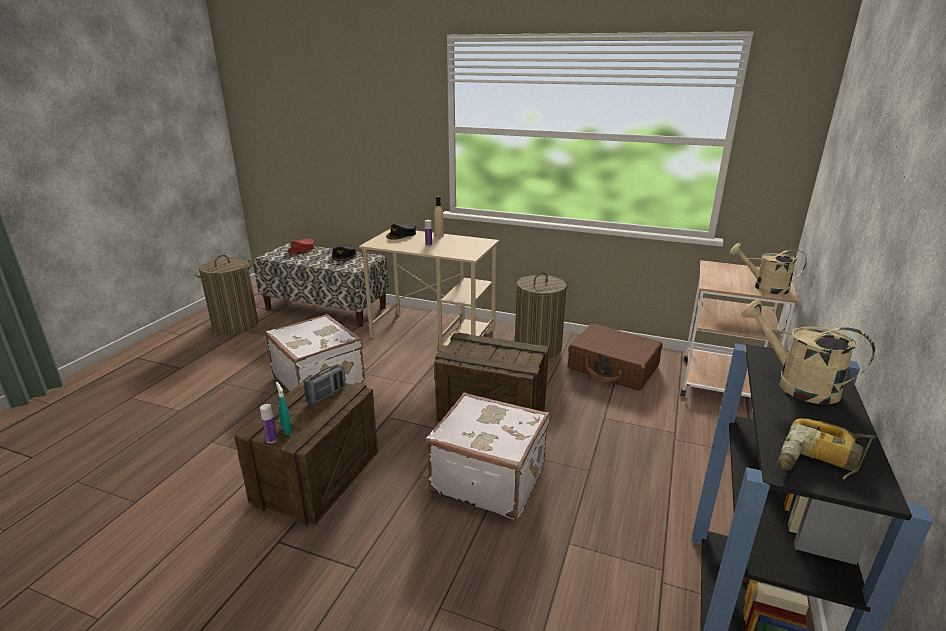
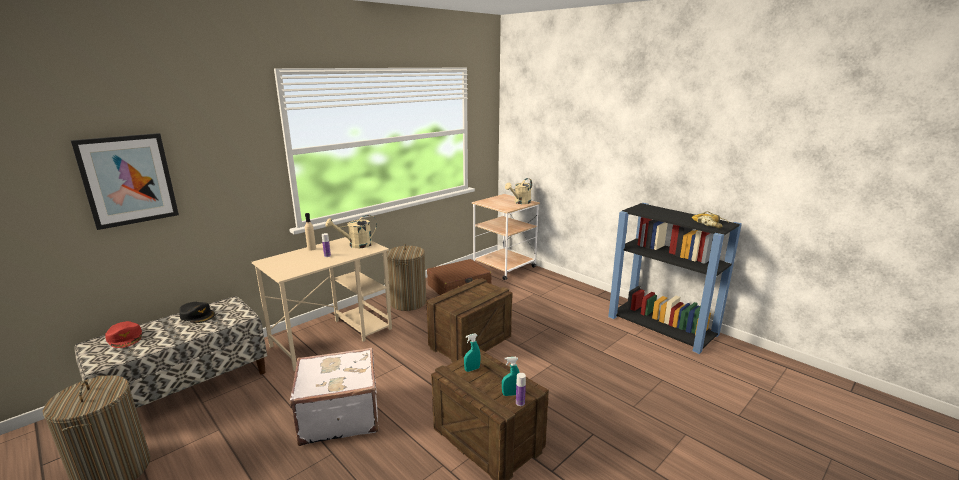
camera: 65 degrees left, 5 degrees down
radio [304,364,346,405] -> turquoise spray bottle [464,333,480,372]
black cap [386,223,416,240] -> none
white suitcase [426,393,550,520] -> none
beige watering can [741,300,875,405] -> beige watering can moved to [325,215,377,248]
none -> picture [70,133,179,230]

